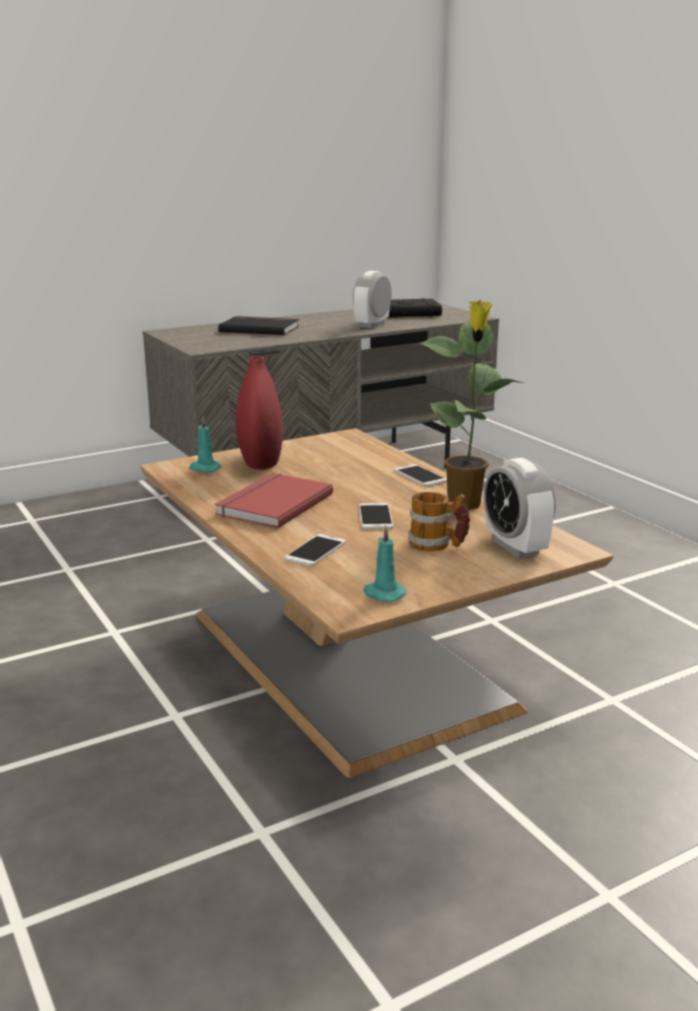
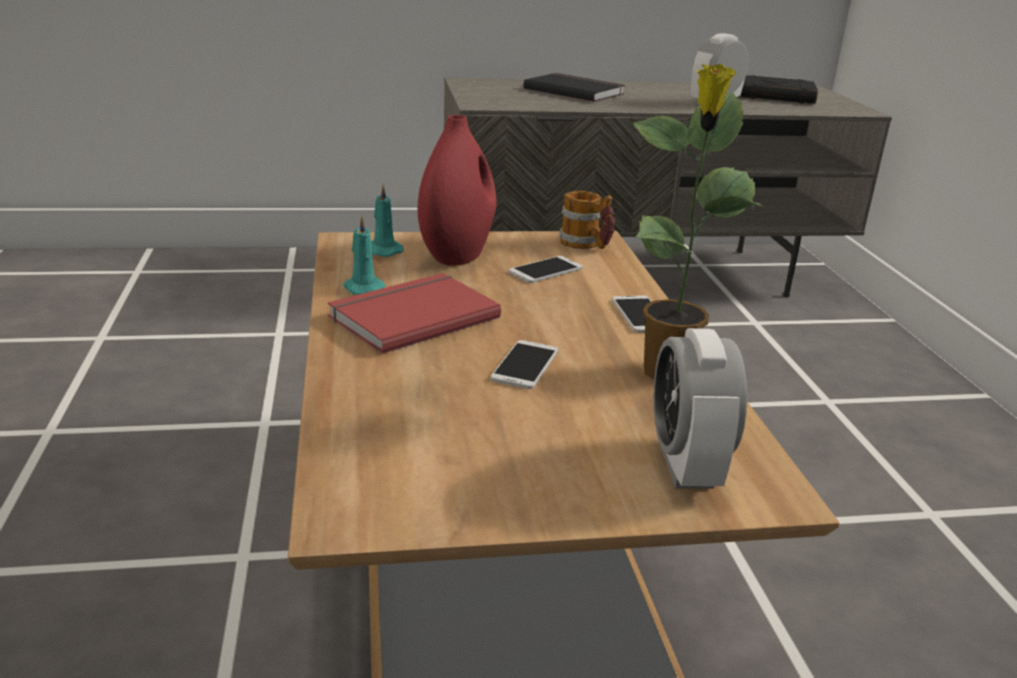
camera: 20 degrees right, 5 degrees up
phone [284,534,346,567] -> phone moved to [509,256,583,283]
turquoise candle [363,526,406,602] -> turquoise candle moved to [343,216,386,295]
mug [408,492,470,551] -> mug moved to [559,191,615,249]

